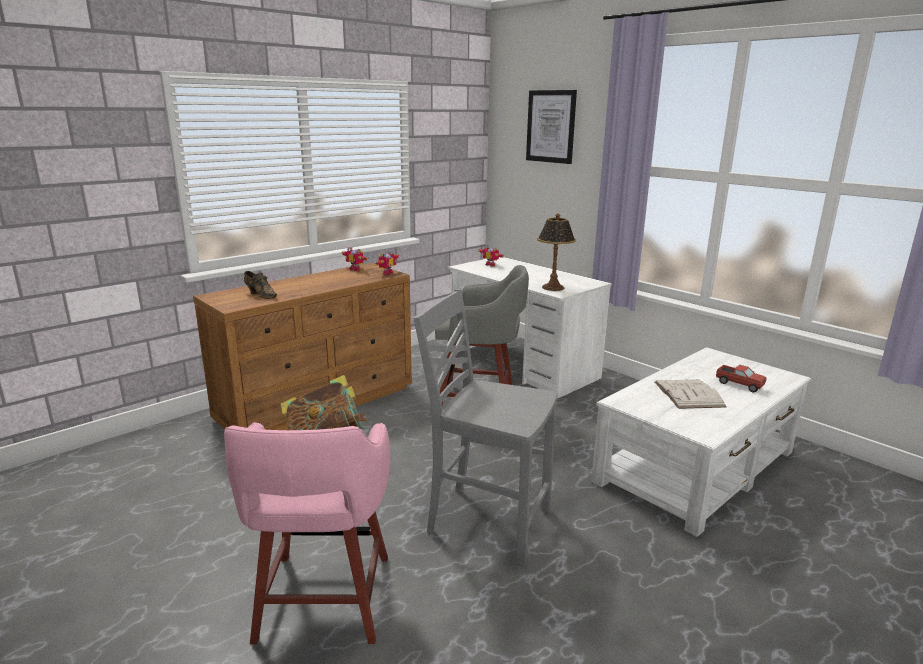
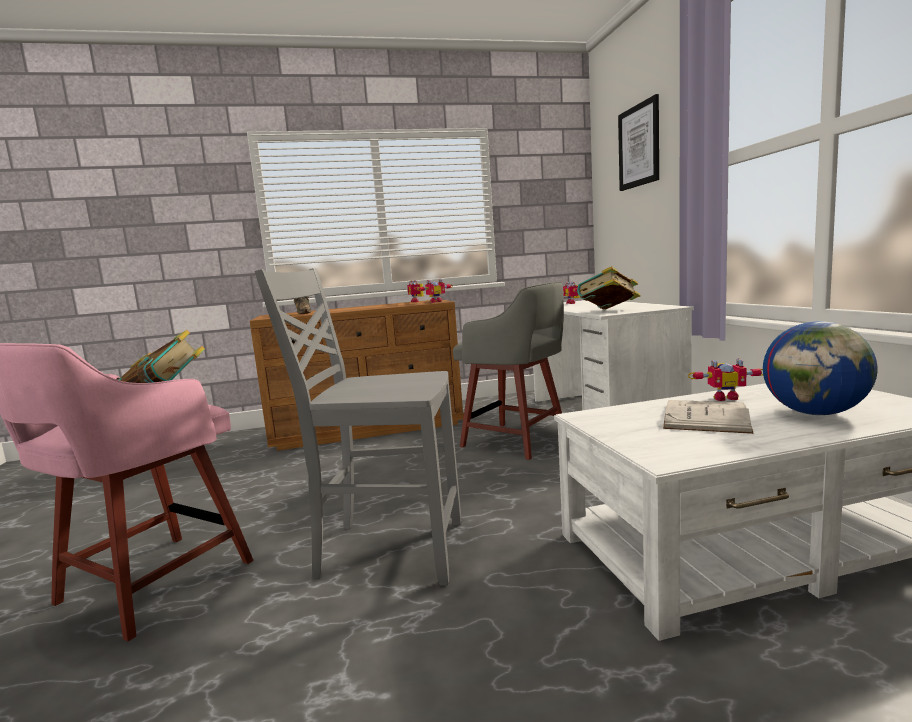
camera: 30 degrees right, 10 degrees down
grey chair [414,289,557,566] -> grey chair turned 45 degrees counterclockwise [254,268,461,586]
table lamp [537,214,576,291] -> book [577,266,640,309]
toy truck [716,365,767,392] -> globe [763,321,877,415]
none -> toy robot [688,358,763,401]

